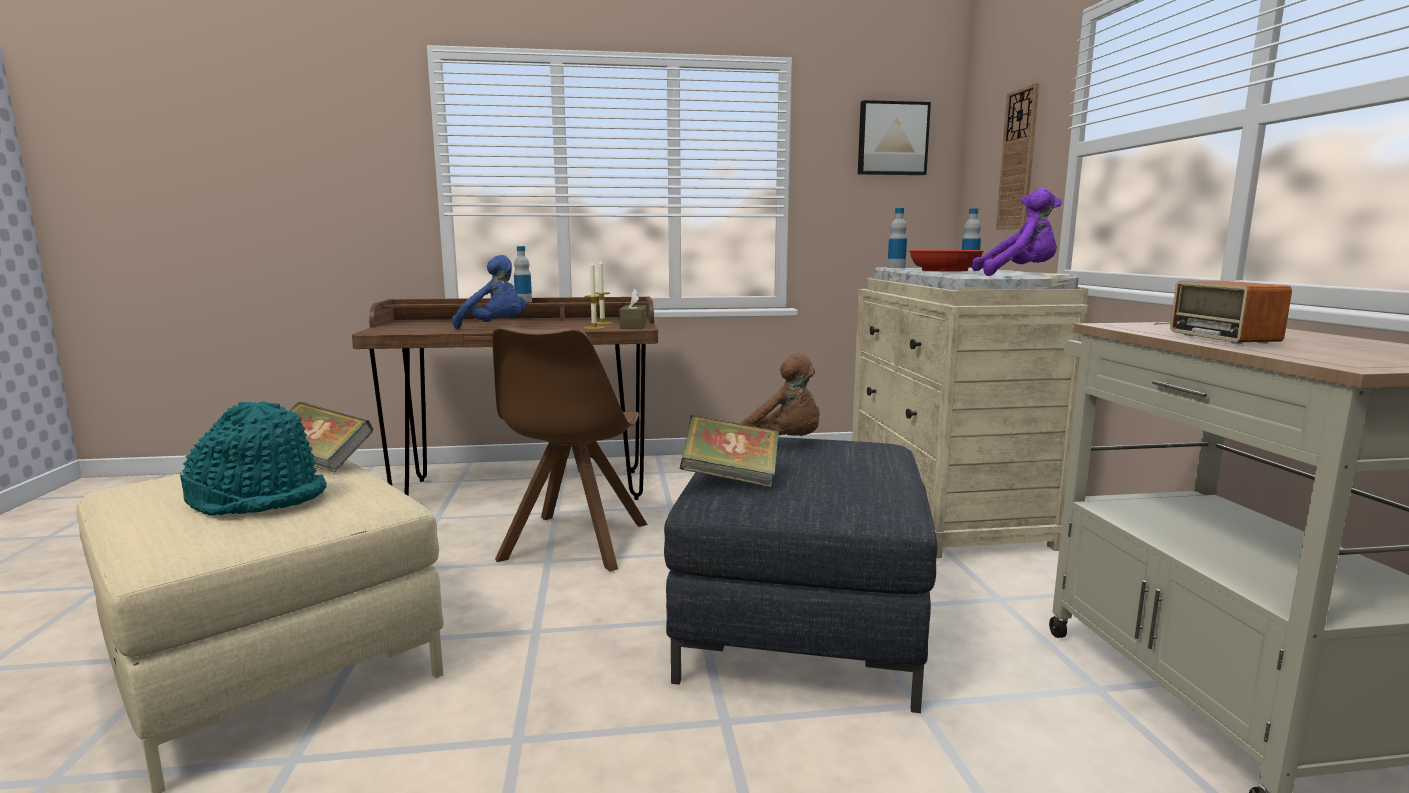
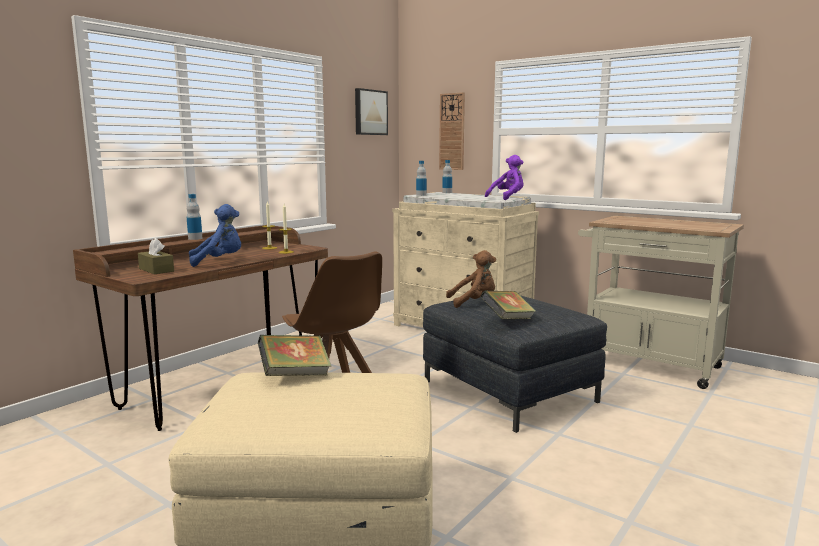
camera: 45 degrees left, 0 degrees up
turquoise hat [180,401,327,515] -> none
brown tissue box [619,289,647,329] -> brown tissue box moved to [138,238,174,274]
red bowl [909,250,984,272] -> none
radio [1154,281,1292,344] -> none

